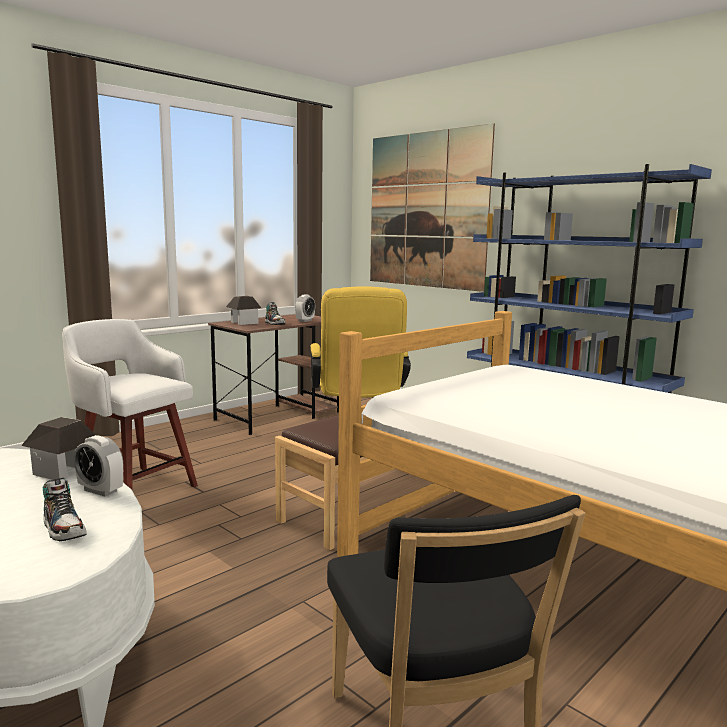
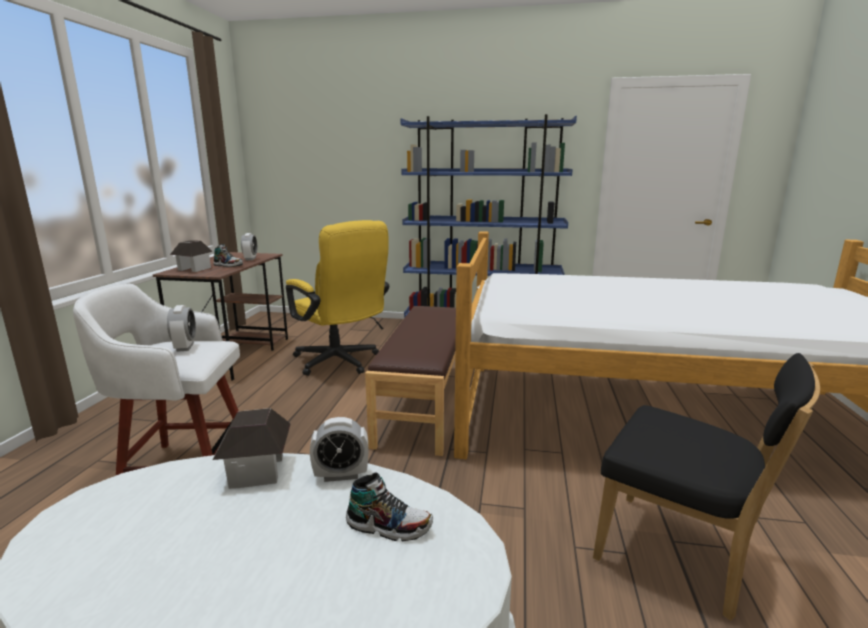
camera: 35 degrees left, 5 degrees up
picture [370,123,495,292] -> none
none -> alarm clock [167,305,196,352]

